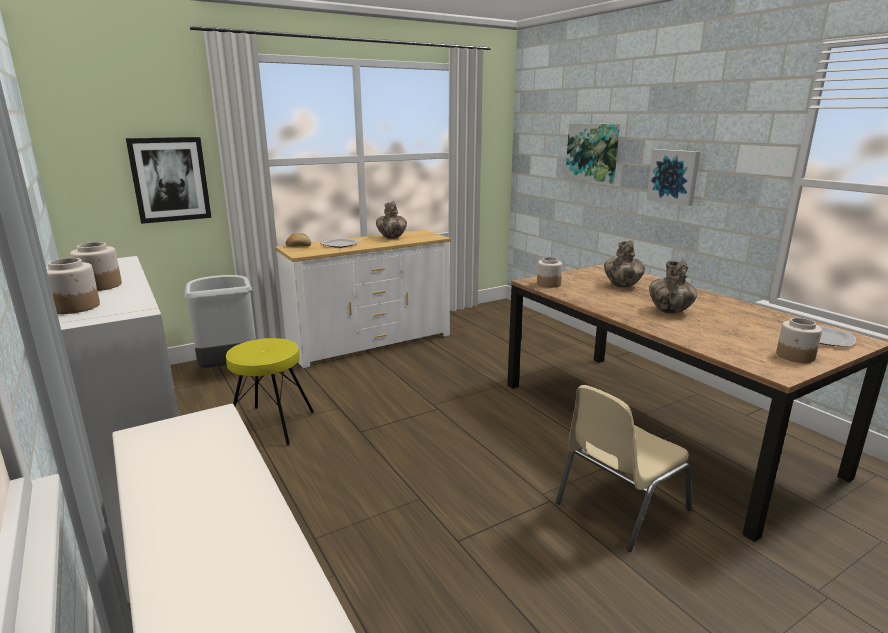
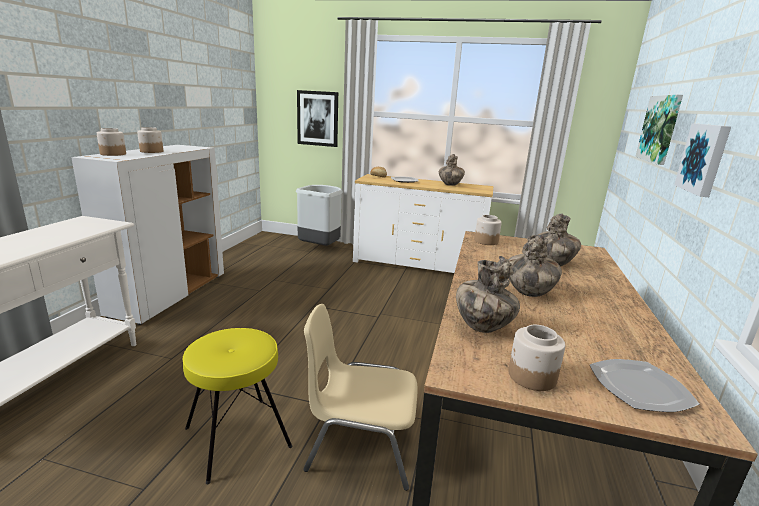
camera: 45 degrees right, 0 degrees up
yellow stool [226,338,314,446] -> yellow stool moved to [183,328,292,484]
none -> vase [456,256,520,333]

